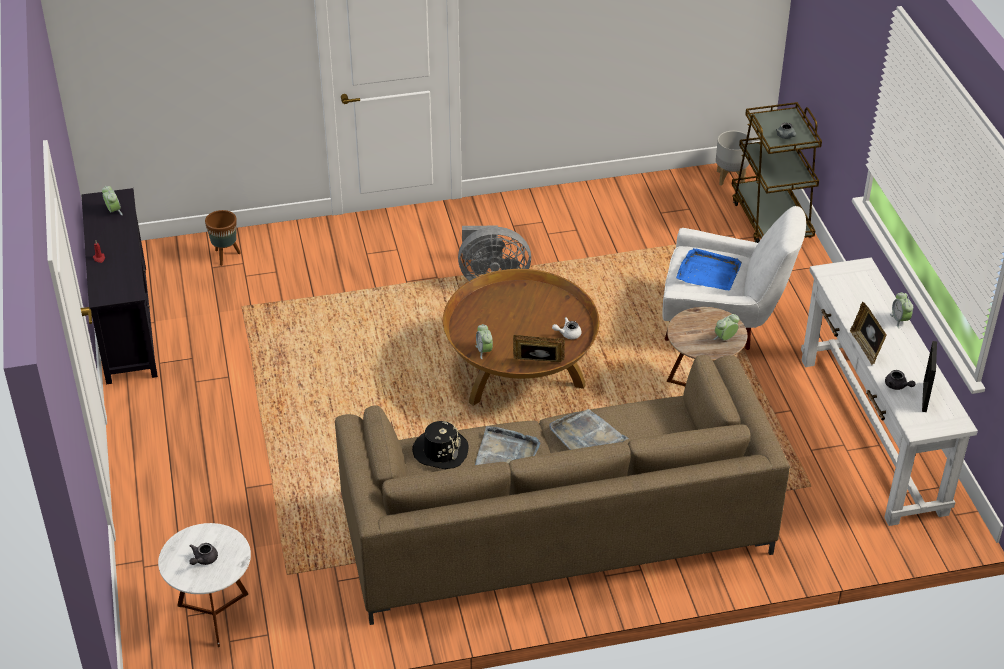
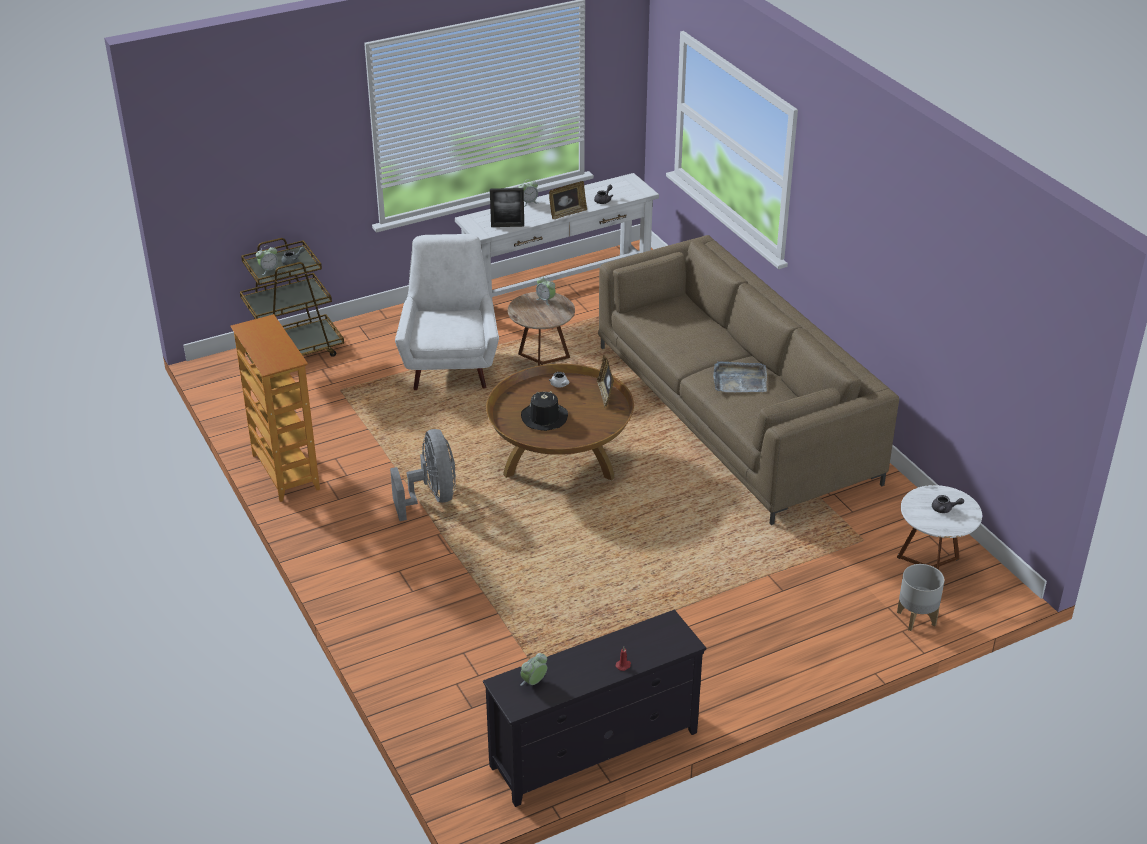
camera: 105 degrees left, 5 degrees down
brown planter [205,210,241,266] -> none
black hat [412,421,469,469] -> black hat moved to [521,391,568,431]
alarm clock [476,324,493,359] -> alarm clock moved to [256,246,279,275]
grey tray [550,409,629,450] -> none
blue tray [676,248,742,290] -> none
grey planter [716,131,752,186] -> grey planter moved to [897,564,945,631]
picture frame [922,341,937,412] -> picture frame moved to [490,188,524,227]
none -> bookcase [230,314,320,502]

